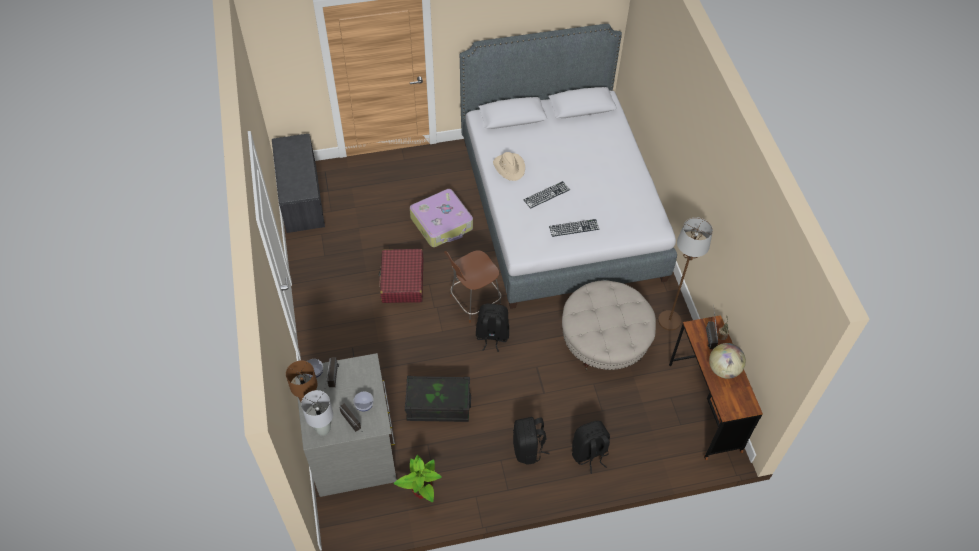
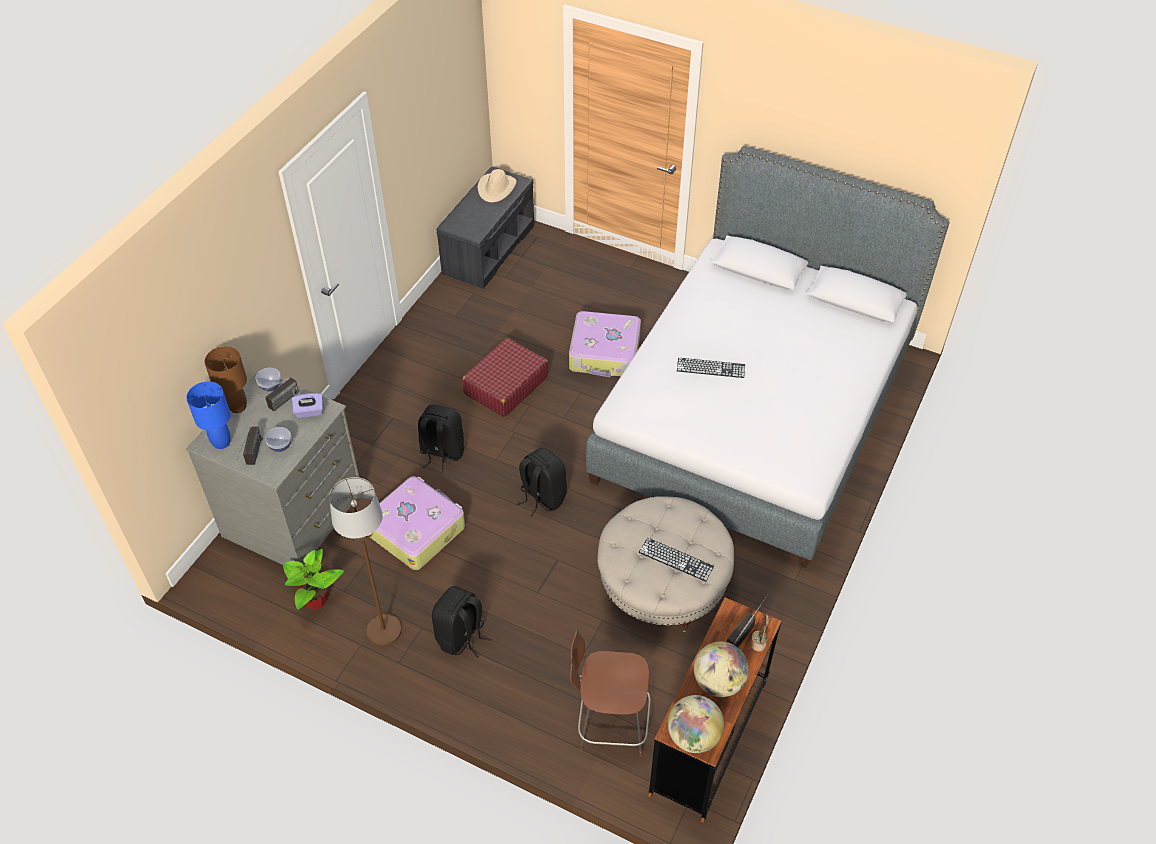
camera: 40 degrees right, 5 degrees down
grey table lamp [301,390,333,436] -> blue table lamp [186,381,231,449]
black storage box [405,376,471,422] -> suitcase [368,476,465,570]
brown chair [444,250,502,323] -> brown chair moved to [570,629,651,757]
beige hat [493,152,525,181] -> beige hat moved to [477,169,517,202]
keyboard [549,219,600,237] -> keyboard moved to [639,538,714,581]
black backpack [572,421,610,474] -> black backpack moved to [418,404,464,472]
brown floor lamp [658,217,713,331] -> brown floor lamp moved to [329,477,401,646]
none -> purple tissue box [292,393,323,418]
none -> globe [668,695,724,753]

